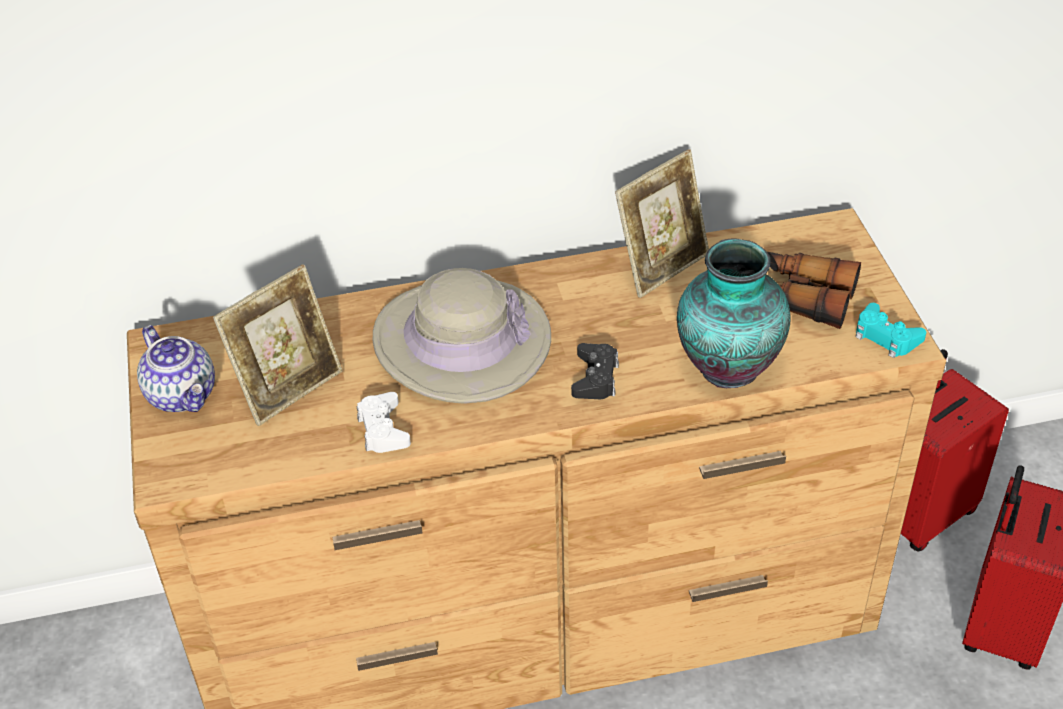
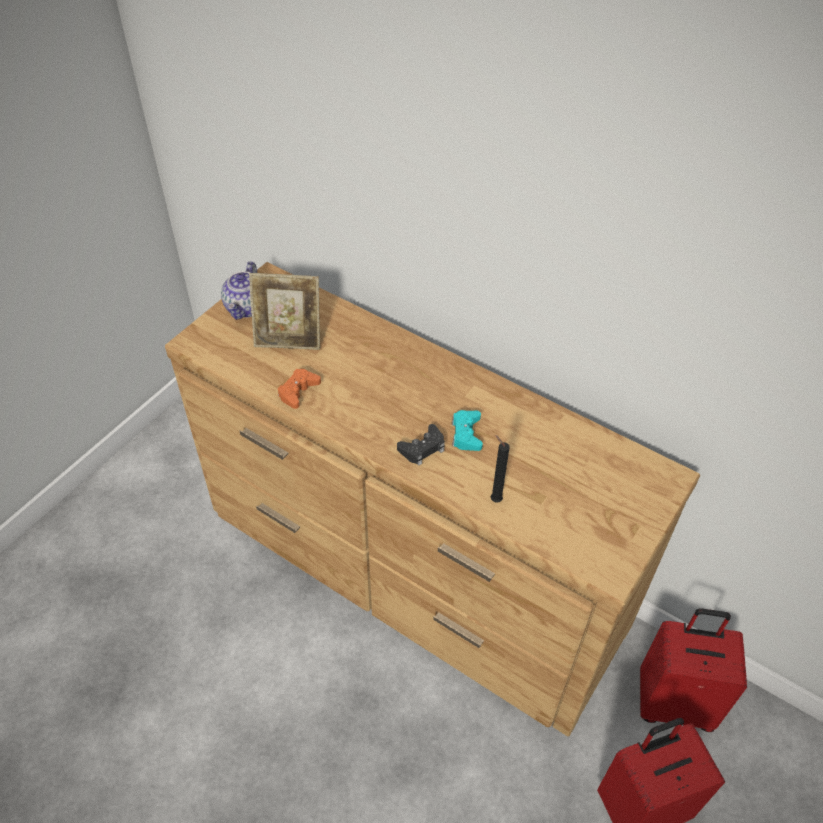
camera: 45 degrees right, 5 degrees up
white game controller [357,392,411,453] -> orange game controller [278,369,321,409]
beige hat [373,268,551,404] -> none
picture frame [615,149,709,298] -> none
vase [677,238,791,388] -> black candle [491,435,510,503]
binoculars [767,252,861,329] -> none
turquoise game controller [856,303,926,358] -> turquoise game controller moved to [452,410,483,451]

